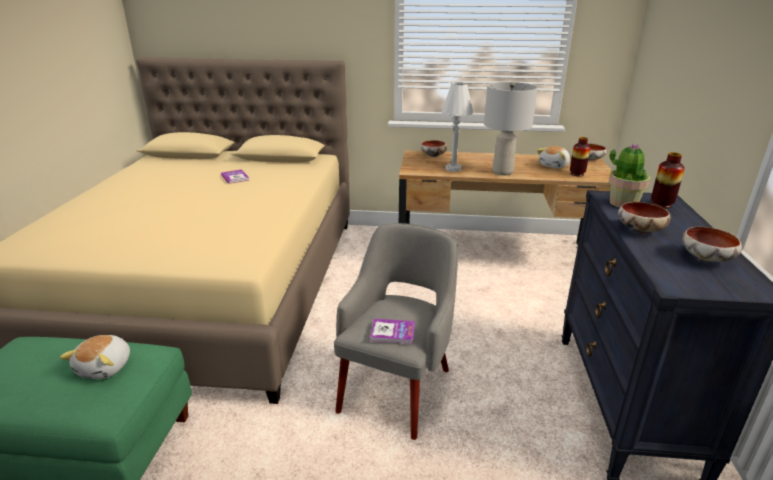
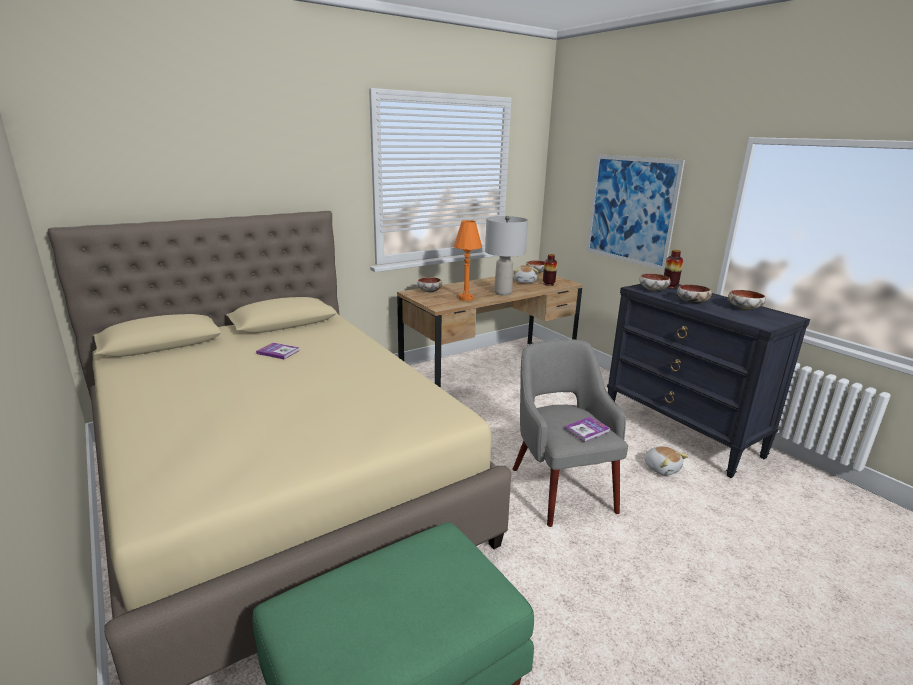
camera: 40 degrees left, 5 degrees down
plush toy [60,335,130,379] -> plush toy moved to [645,446,689,476]
white table lamp [441,82,473,172] -> orange table lamp [453,220,482,301]
potted plant [609,143,650,208] -> bowl [639,273,671,291]
none -> picture [587,155,685,271]

